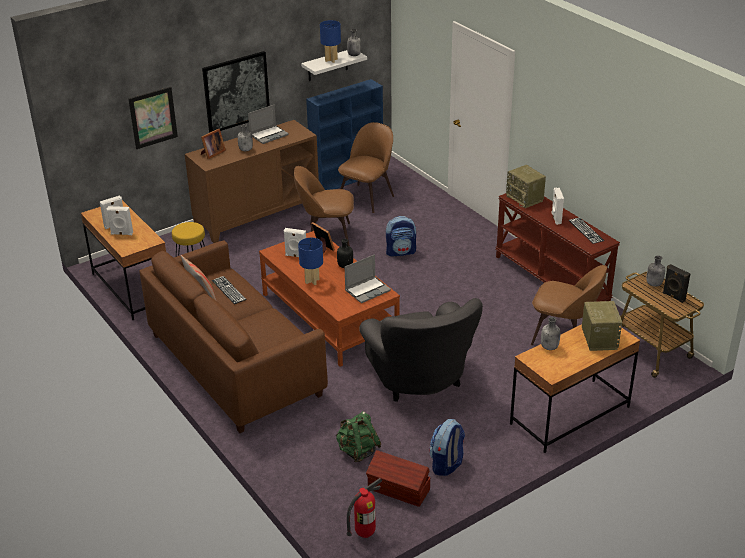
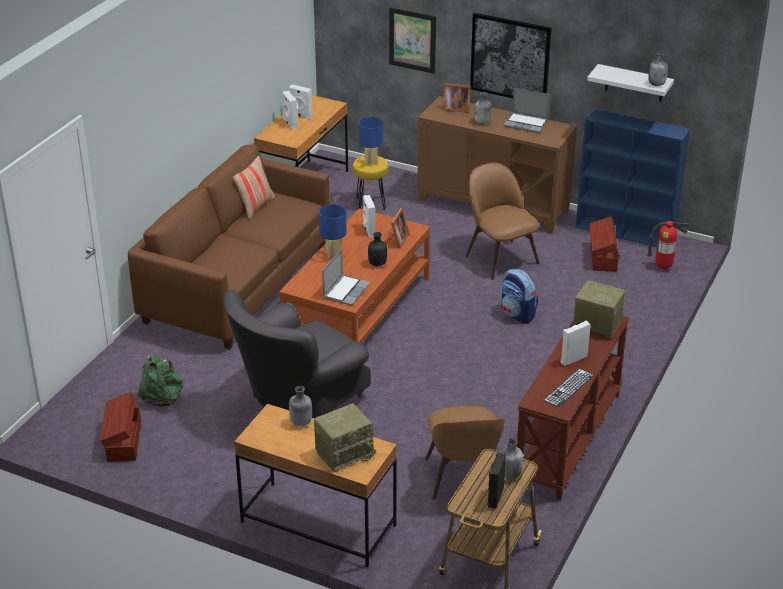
camera: 60 degrees right, 0 degrees up
keyboard [212,276,247,304] -> none
blue table lamp [320,20,341,63] -> blue table lamp moved to [359,117,383,166]
brown chair [338,122,394,213] -> brown storage box [589,216,619,271]
laptop [345,254,391,303] -> laptop turned 90 degrees counterclockwise [322,249,371,306]
fire extinguisher [347,478,383,538] -> fire extinguisher moved to [647,221,690,269]
backpack [429,419,465,476] -> none
radio [506,165,546,208] -> radio turned 90 degrees clockwise [573,280,625,339]

